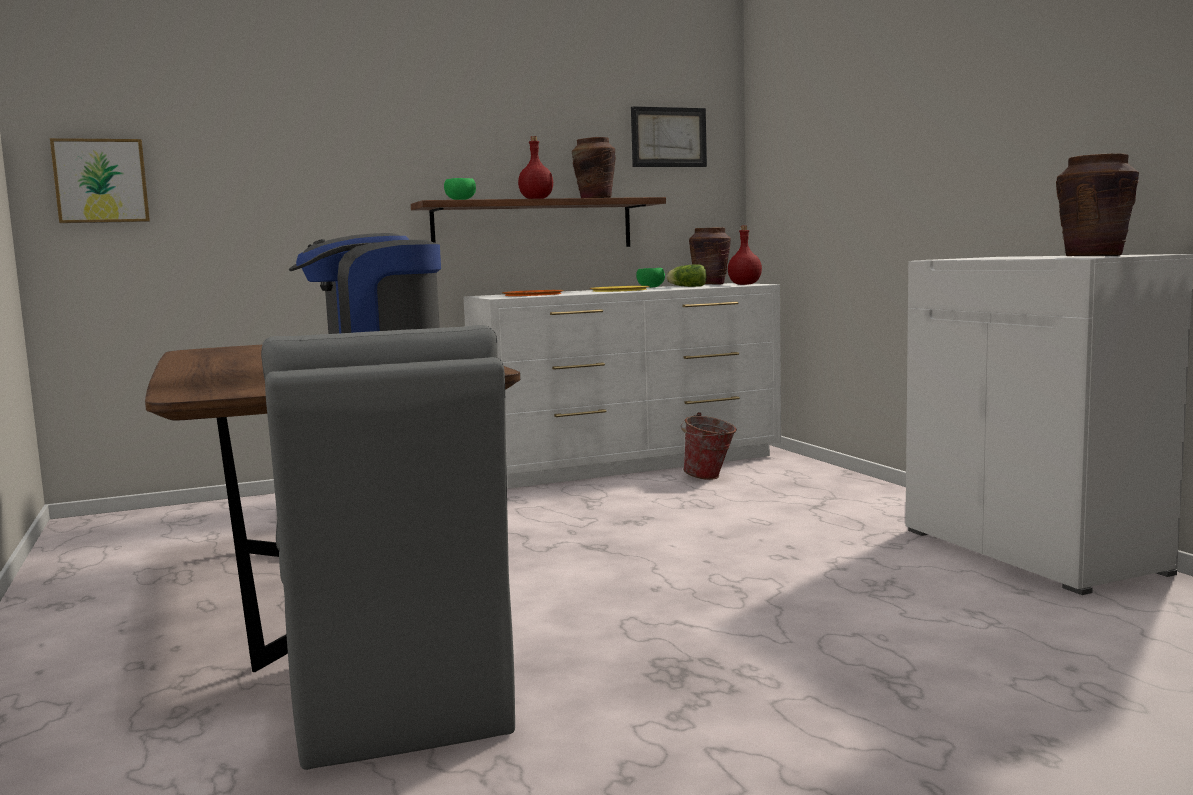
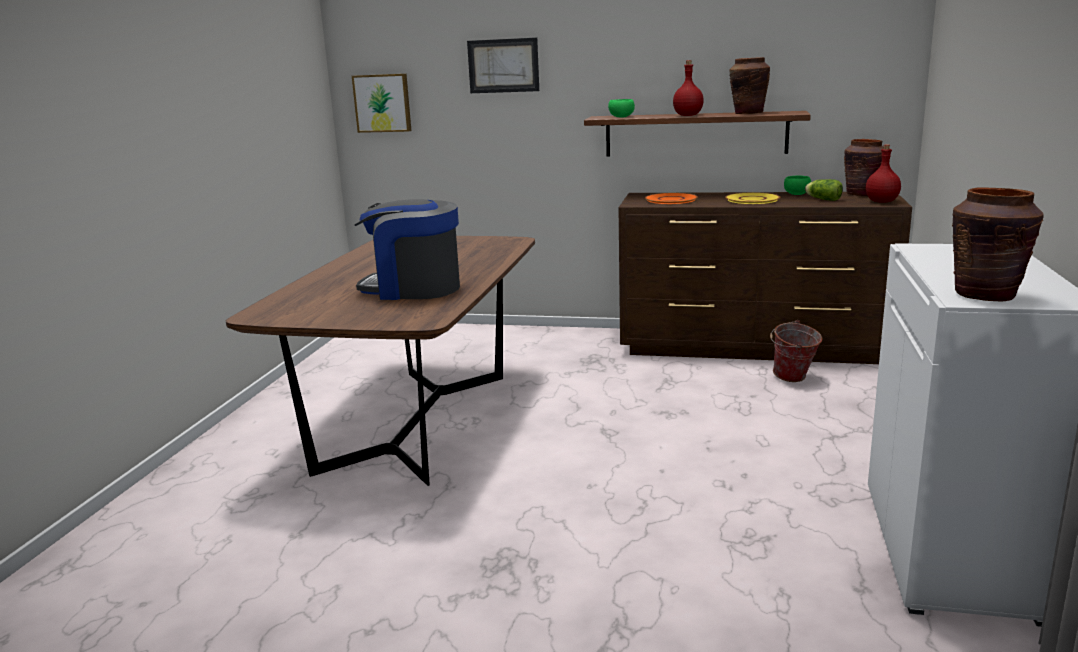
camera: 35 degrees right, 10 degrees up
grey chair [261,325,515,770] -> none
white dresser [463,283,781,489] -> brown dresser [619,192,912,364]
picture [631,106,707,167] -> picture moved to [467,38,539,93]

